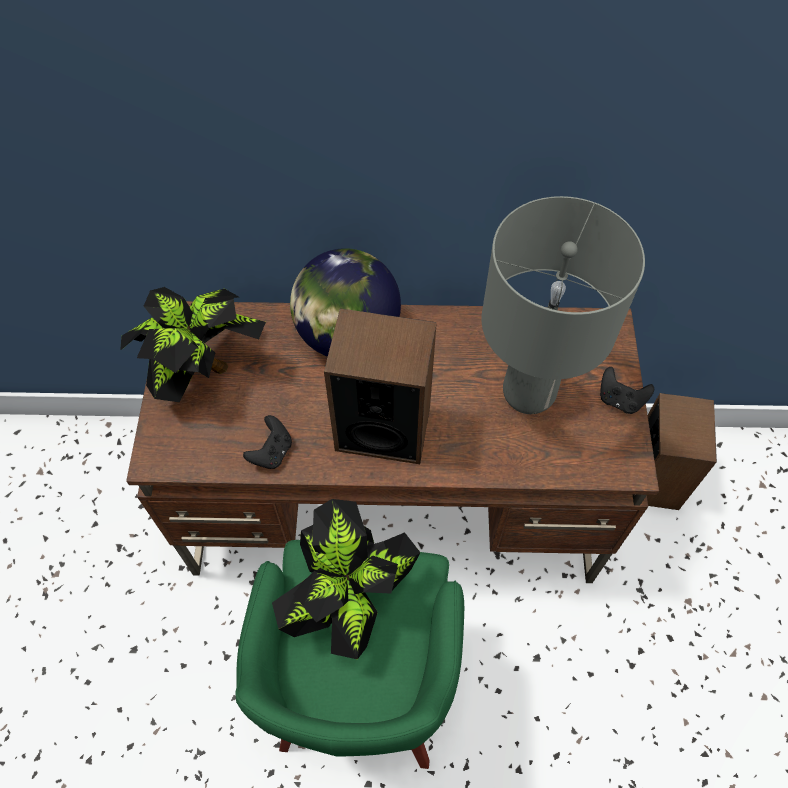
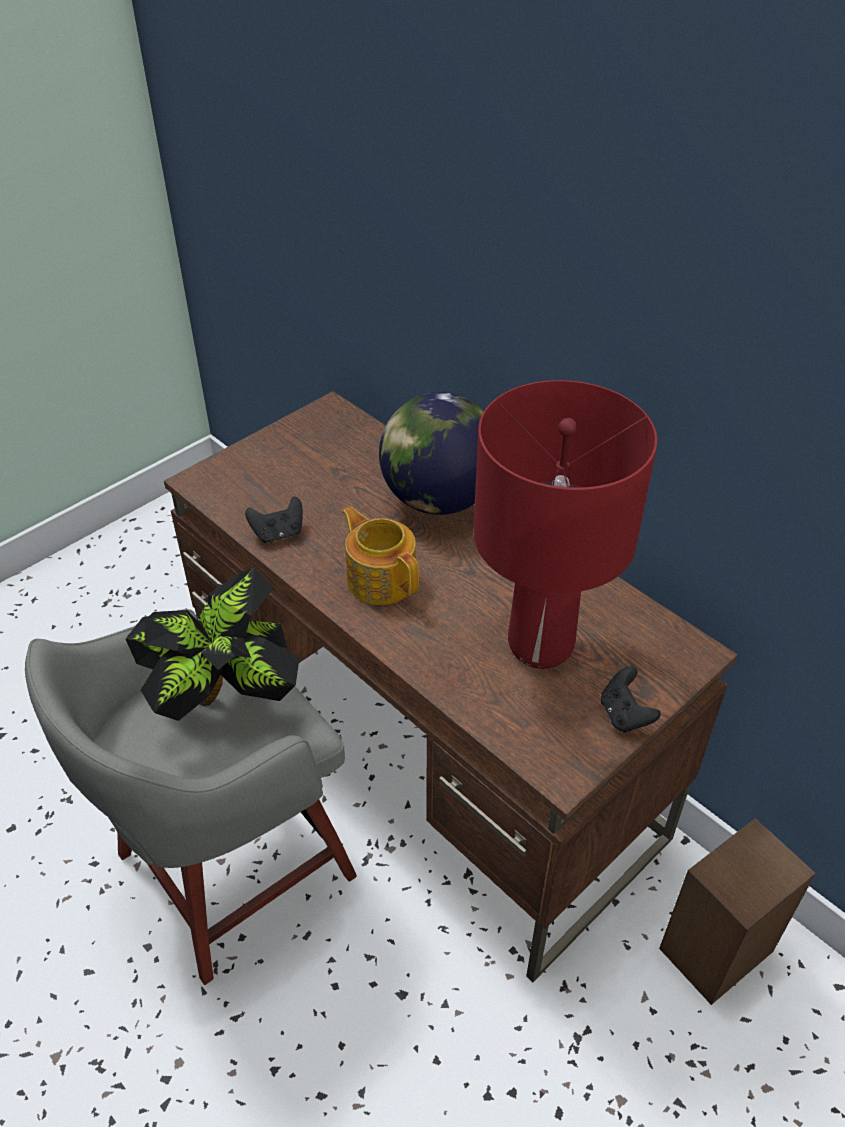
camera: 45 degrees right, 15 degrees down
potted plant [120,287,266,402] -> none
green stool [235,540,464,769] -> grey stool [25,609,357,985]
speaker [324,308,437,464] -> teapot [342,506,419,605]
grey table lamp [481,196,645,414] -> red table lamp [473,380,657,669]

